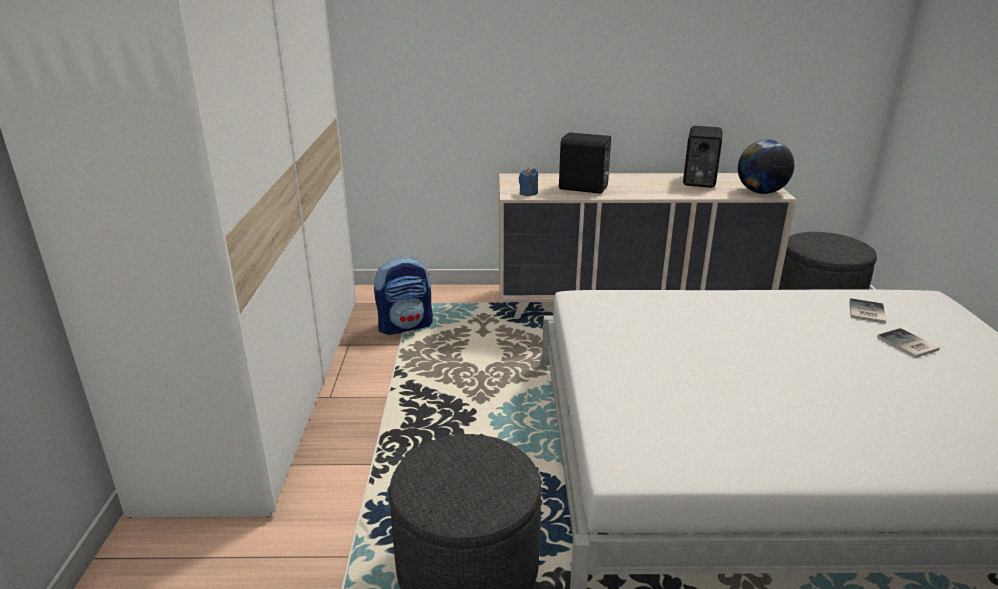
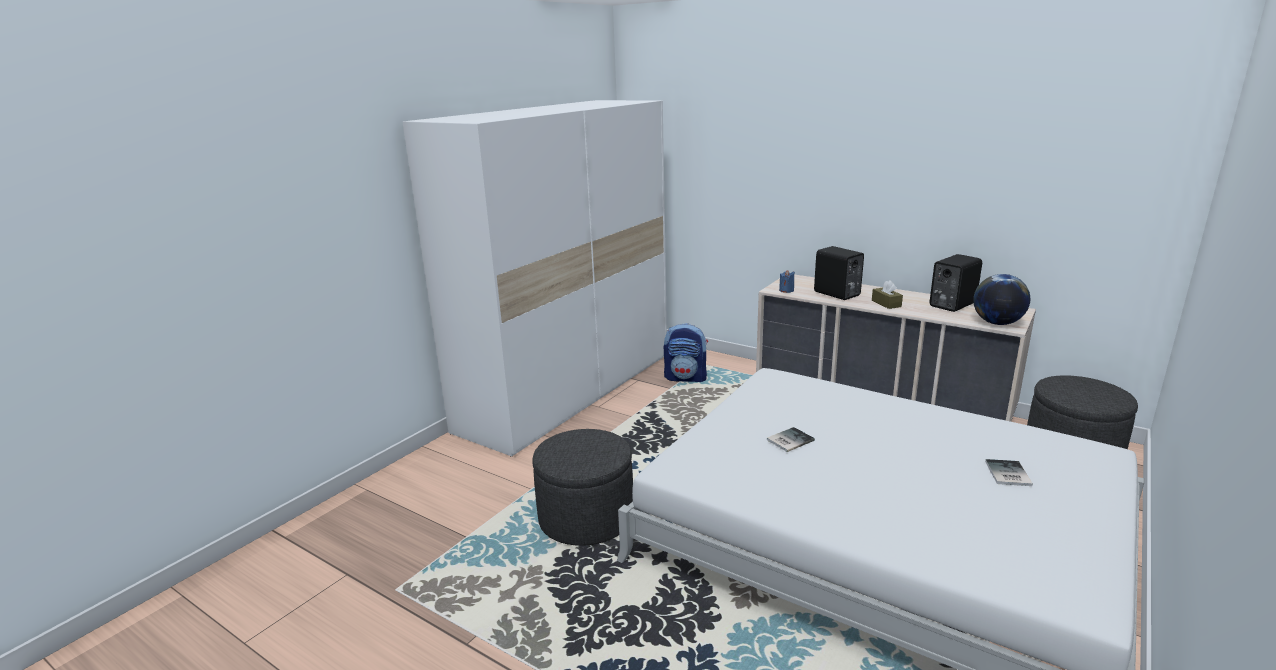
camera: 35 degrees right, 5 degrees down
book [849,298,886,323] -> book moved to [767,427,815,452]
none -> brown tissue box [872,280,903,309]

